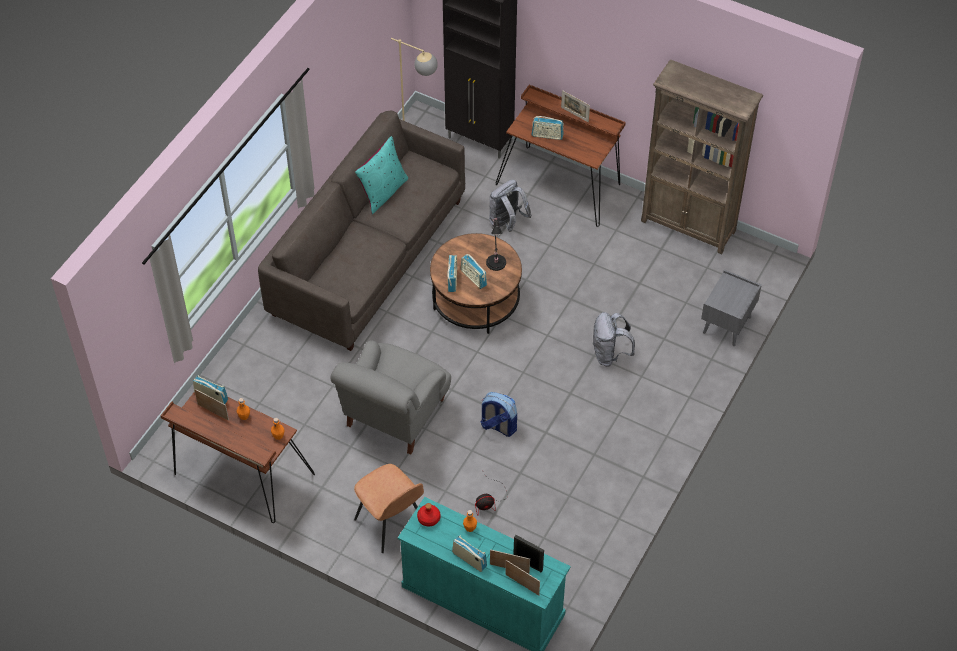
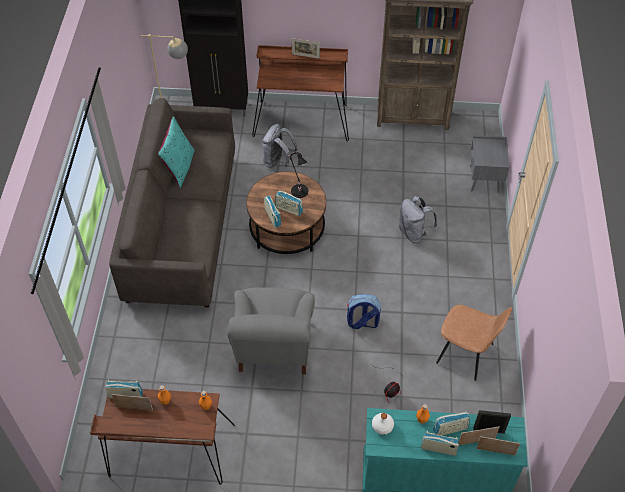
camera: 25 degrees left, 0 degrees up
brown chair [354,464,424,553] -> brown chair moved to [436,305,512,381]
red bottle [417,503,441,526] -> white bottle [372,413,394,435]
radio [531,116,564,140] -> radio moved to [433,411,470,436]

